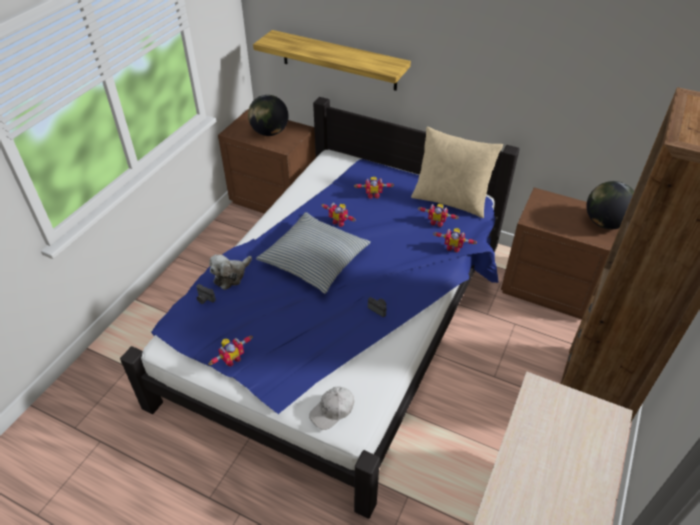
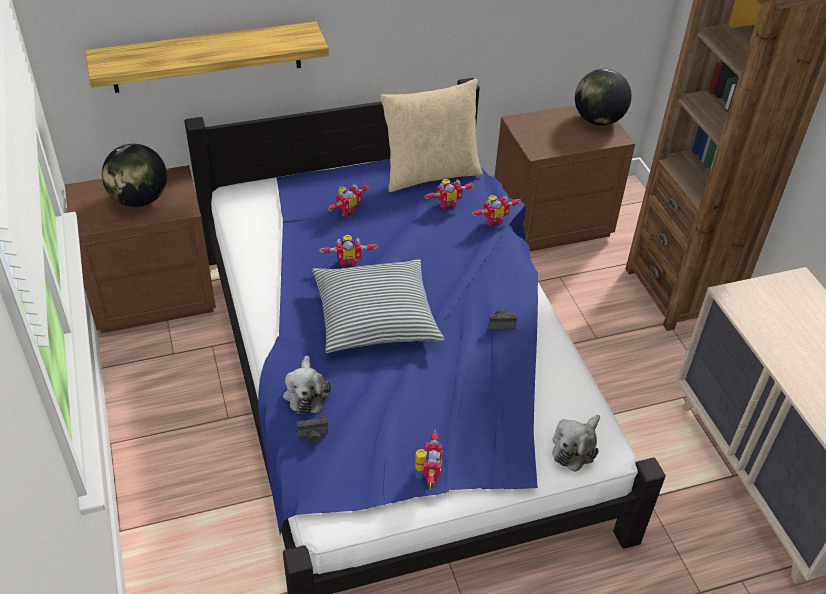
camera: 45 degrees left, 0 degrees up
white cap [309,387,354,430] -> plush toy [552,415,600,472]

